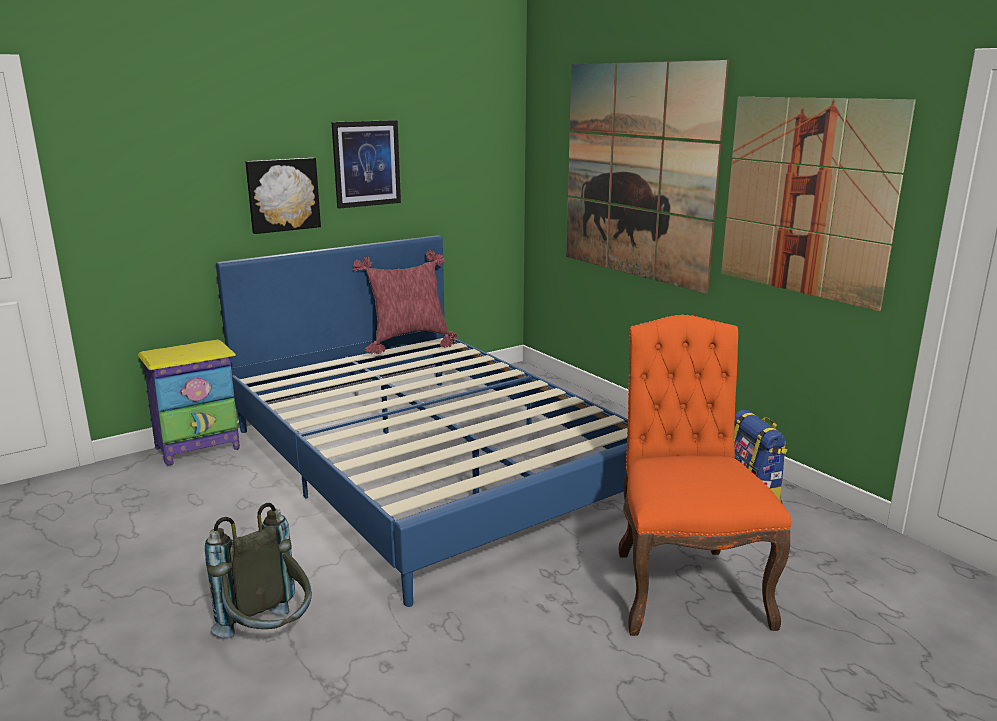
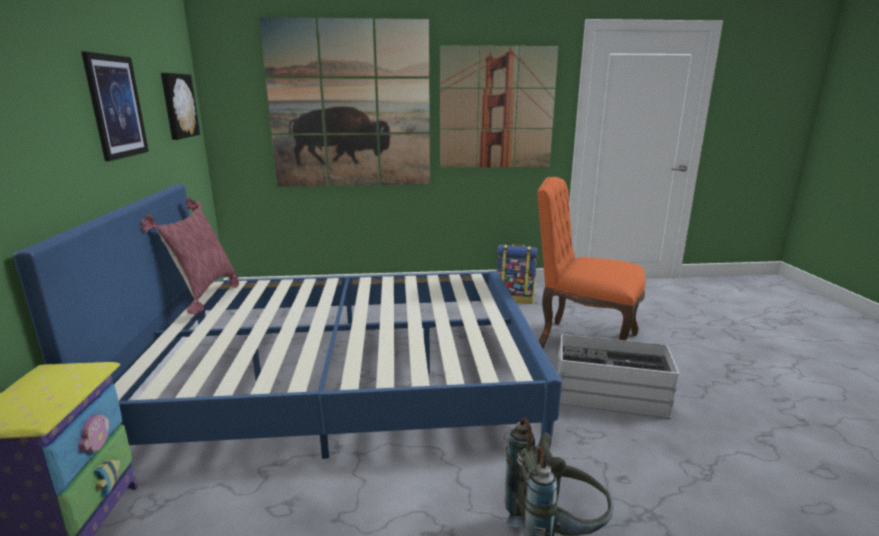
camera: 60 degrees left, 0 degrees up
picture [245,158,321,234] -> picture moved to [161,73,200,140]
none -> grey storage box [557,334,679,419]

